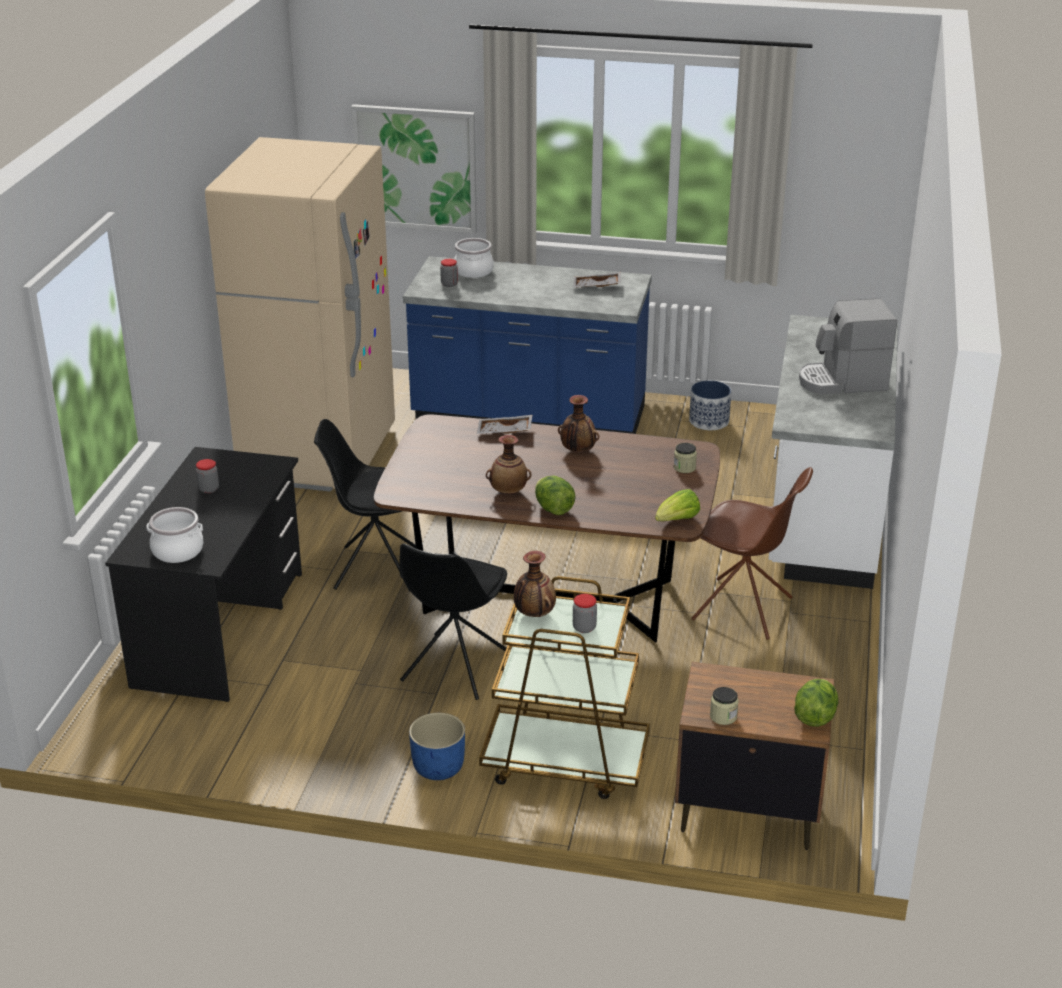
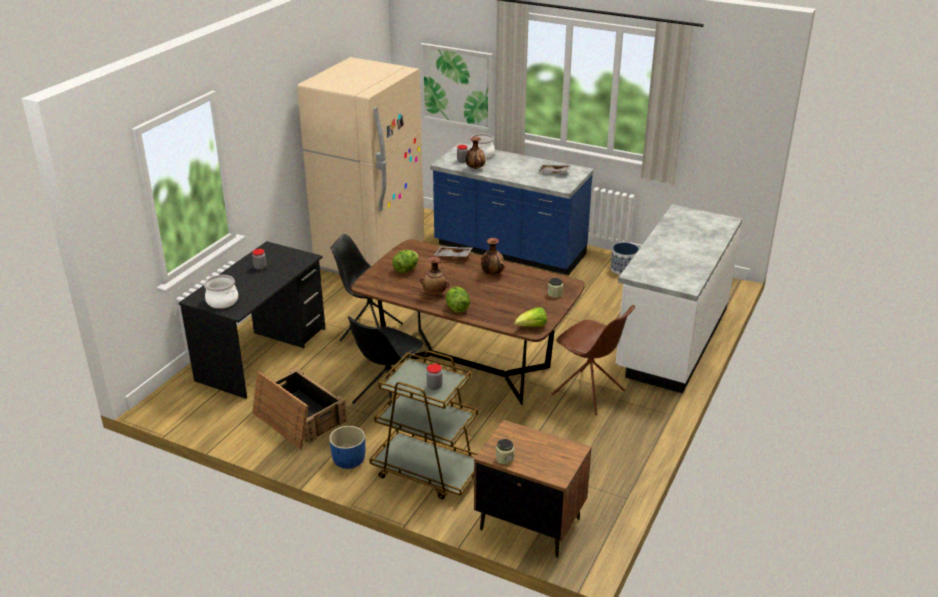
camera: 15 degrees right, 0 degrees up
vase [514,551,556,617] -> vase moved to [466,137,485,169]
lettuce [794,679,839,727] -> lettuce moved to [392,250,418,273]
coffee machine [799,298,897,394] -> none
none -> crate [252,368,347,449]

